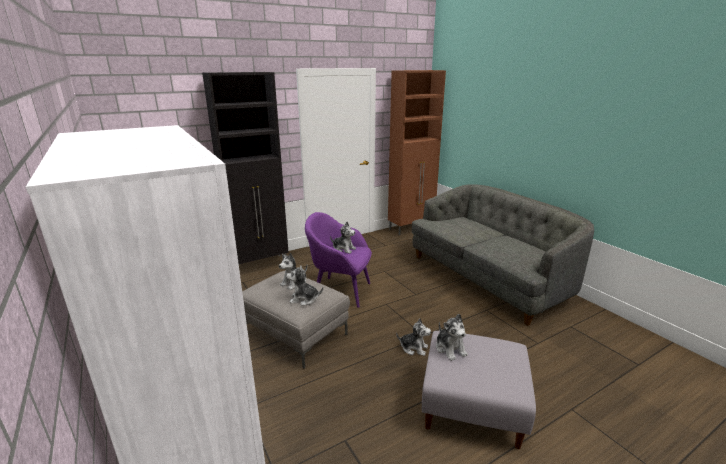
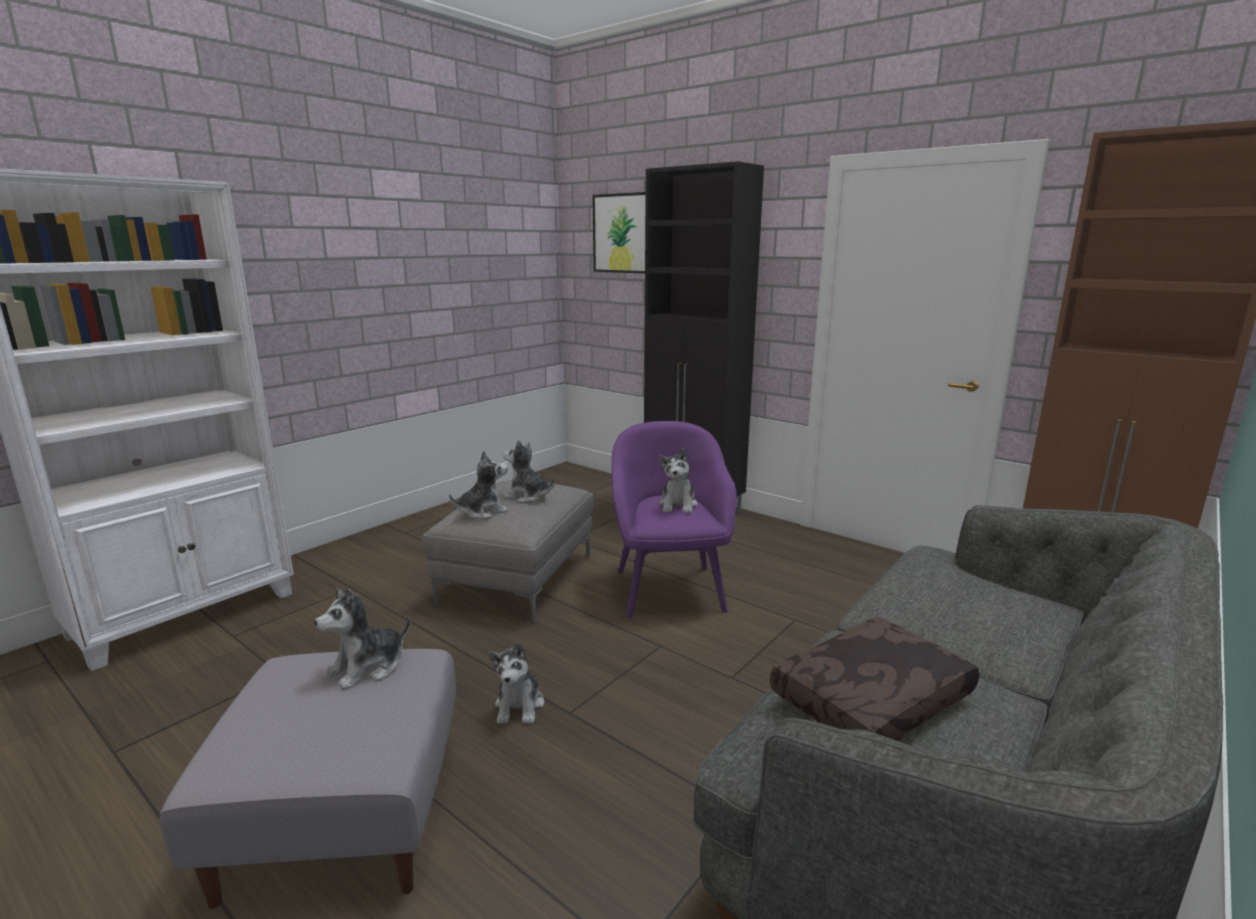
camera: 70 degrees right, 5 degrees down
plush toy [286,265,323,306] -> plush toy turned 75 degrees clockwise [449,451,508,519]
none -> picture [592,192,646,274]
none -> brown pillow [770,617,979,741]

